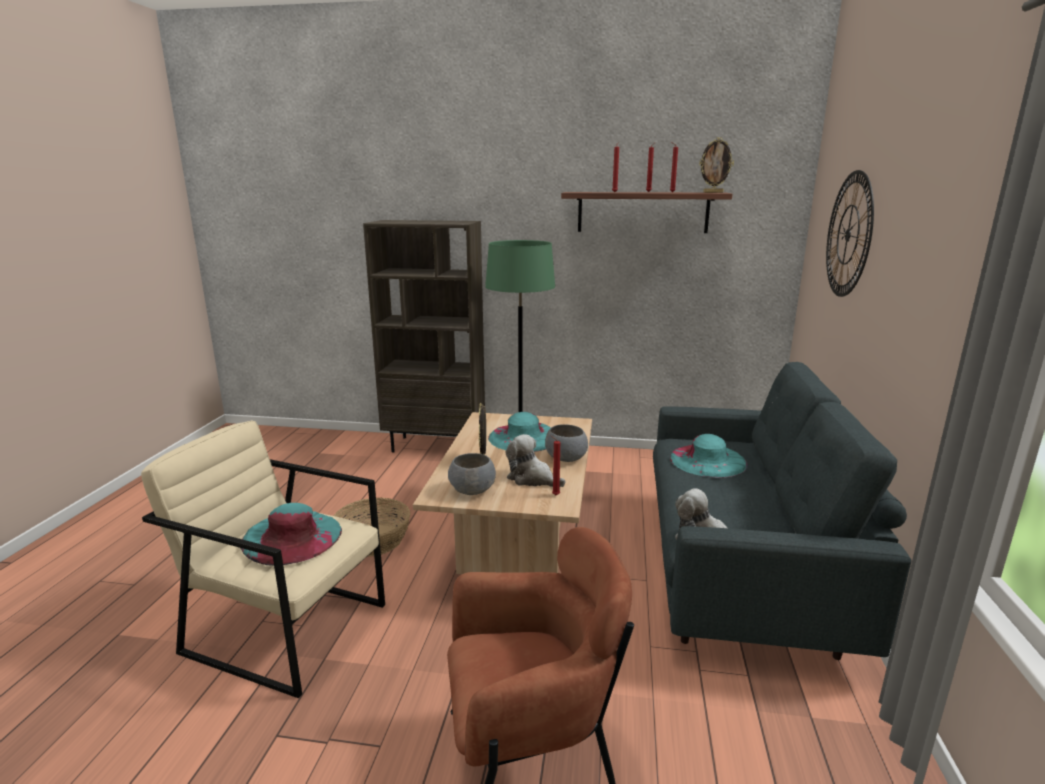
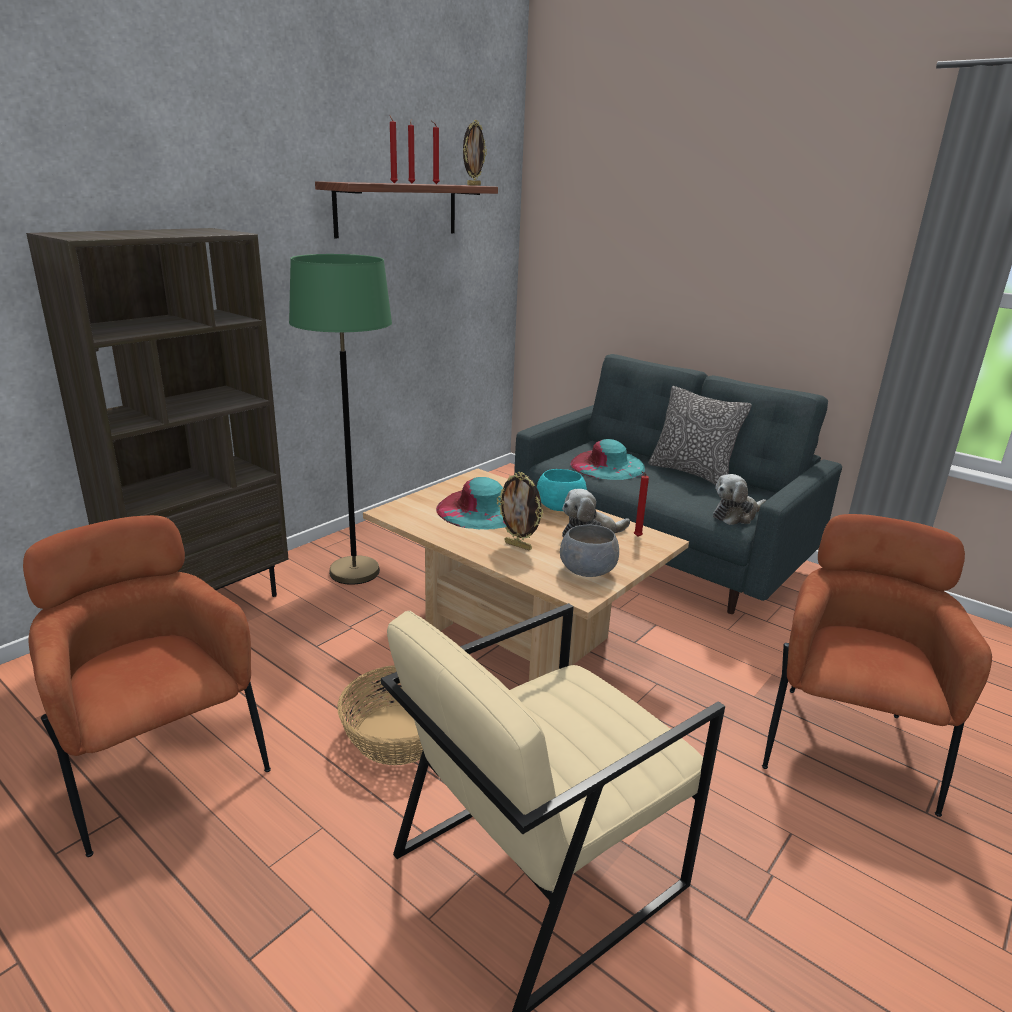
camera: 60 degrees left, 5 degrees up
turquoise hat [241,503,342,565] -> none
grey bowl [545,424,588,462] -> turquoise bowl [537,469,587,511]
wall clock [826,170,874,297] -> none
none -> brown armchair [23,515,271,857]
none -> pillow [649,386,752,485]

